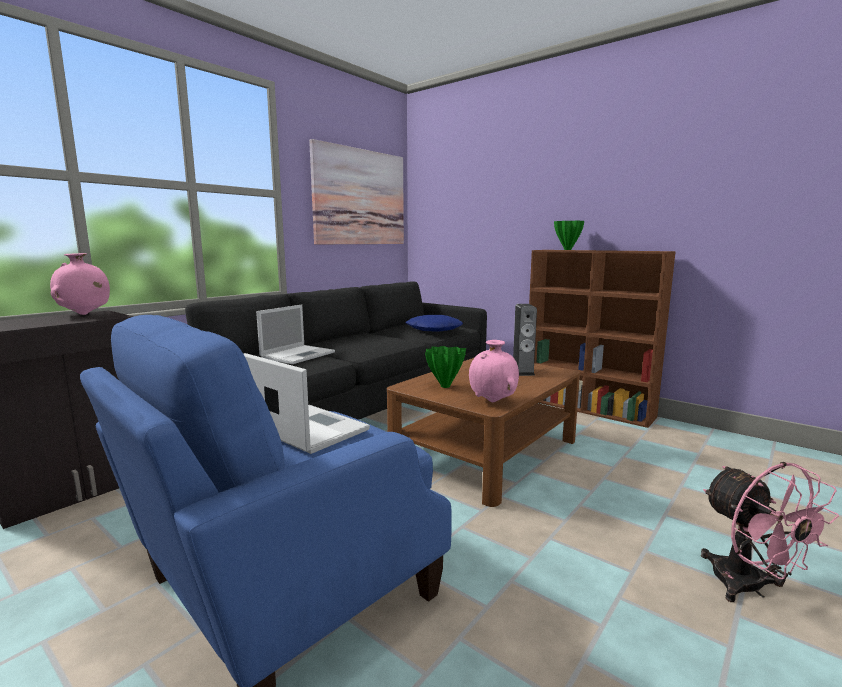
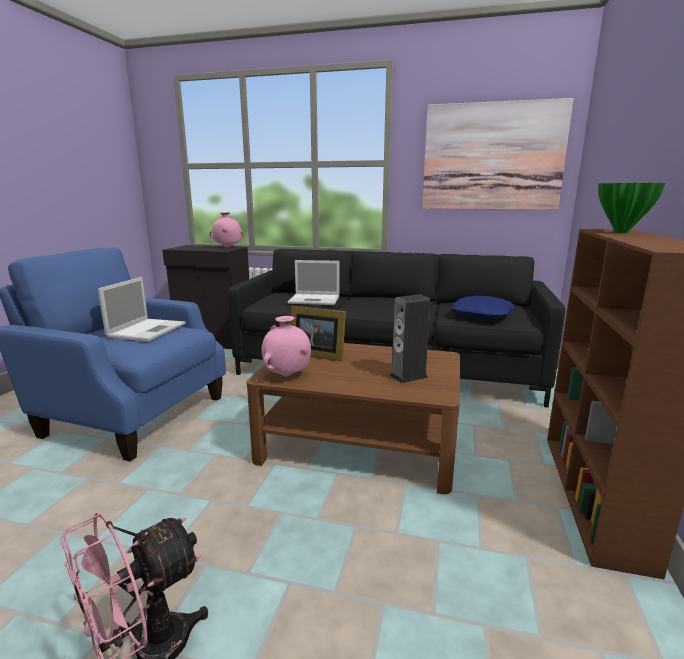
camera: 65 degrees right, 5 degrees up
green vase [425,346,466,388] -> picture frame [291,306,346,361]

